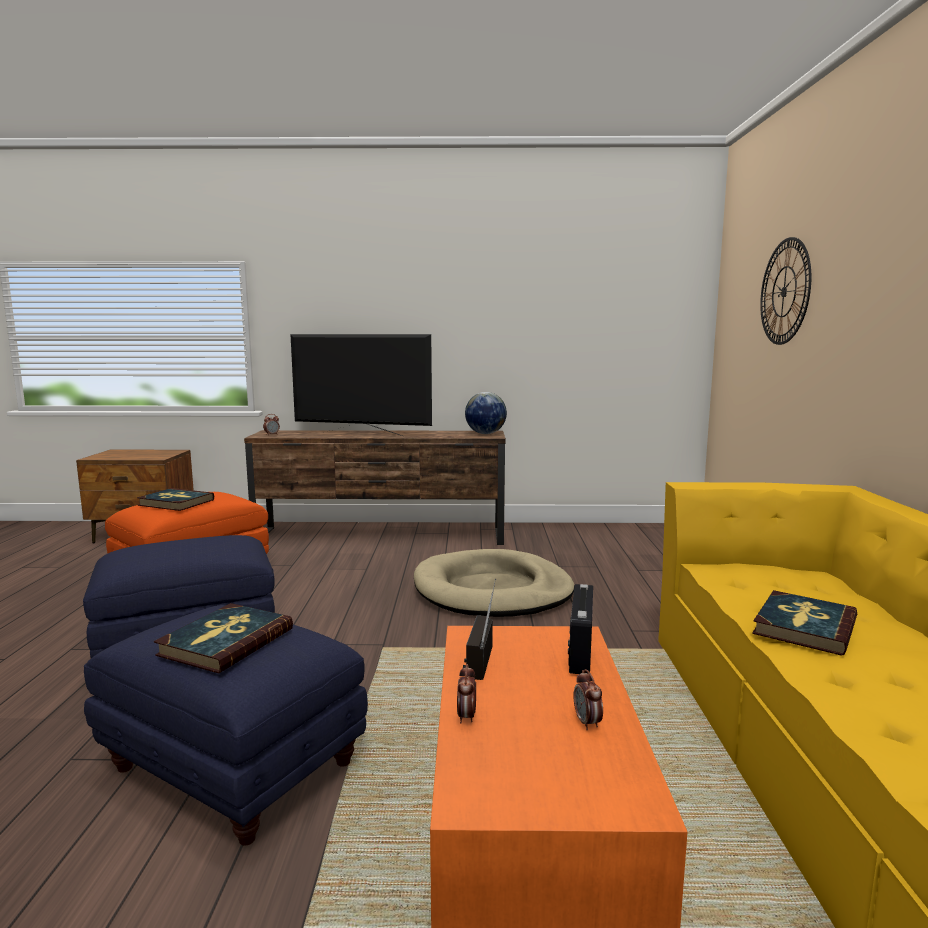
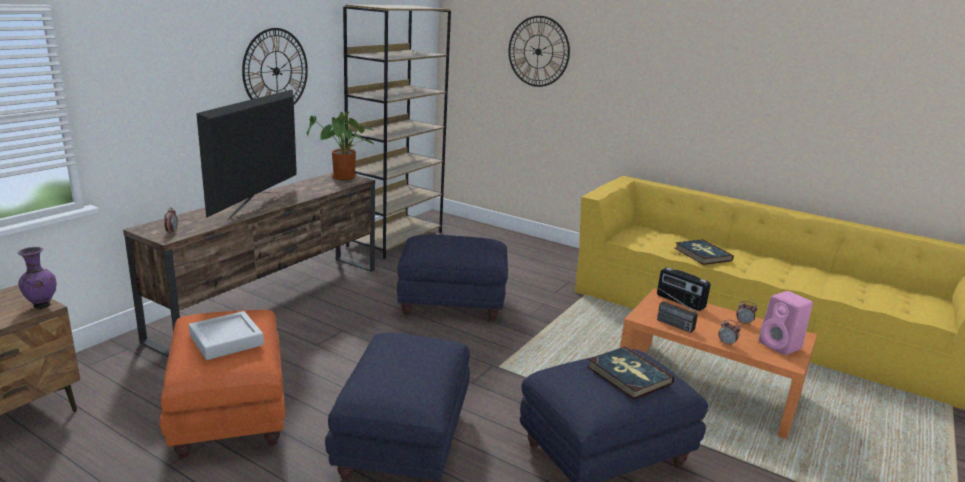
camera: 60 degrees left, 10 degrees up
book [137,488,214,511] -> grey tray [189,311,264,360]
television [290,334,432,437] -> television turned 150 degrees clockwise [196,89,297,221]
beige dog bed [414,549,574,617] -> blue ottoman [397,235,508,321]
globe [465,392,507,434] -> potted plant [307,112,375,180]
none -> purple vase [18,247,56,309]
none -> wall clock [242,28,308,105]
none -> brown bookcase [343,4,451,259]
none -> pink speaker [759,291,813,355]

